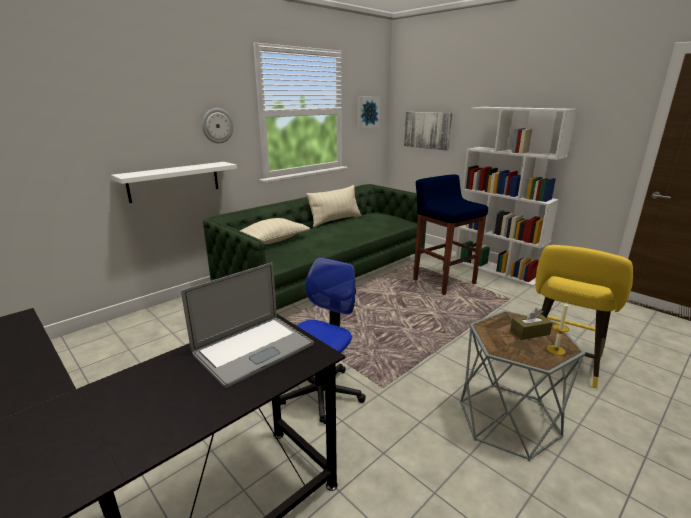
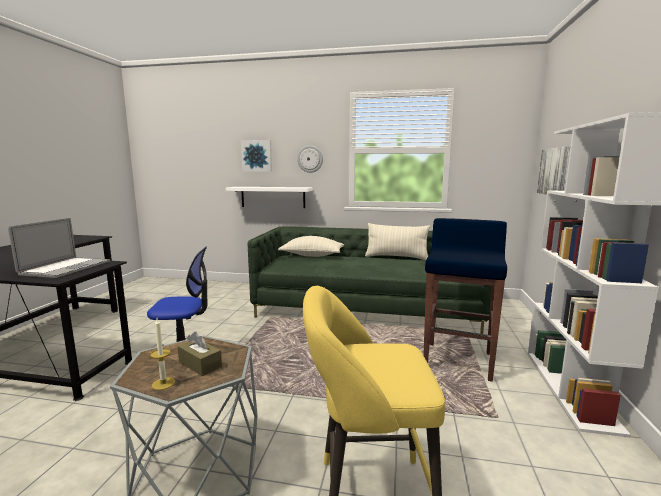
camera: 55 degrees right, 10 degrees down
laptop [181,262,314,388] -> laptop turned 90 degrees counterclockwise [8,218,110,278]
picture [357,97,380,129] -> picture moved to [241,140,272,172]

